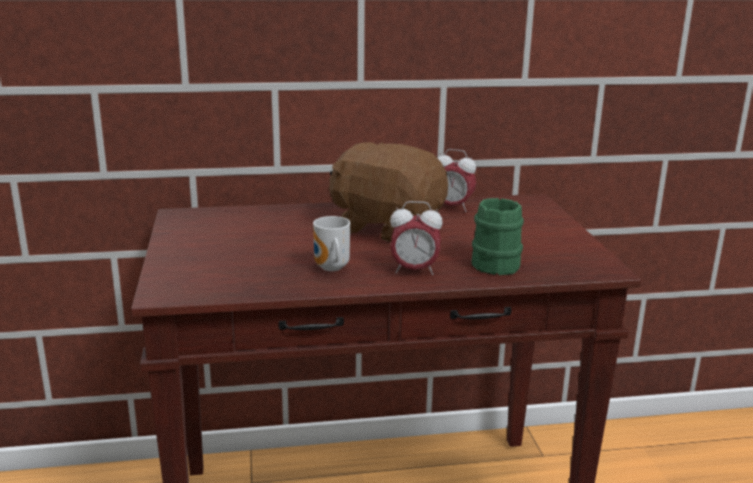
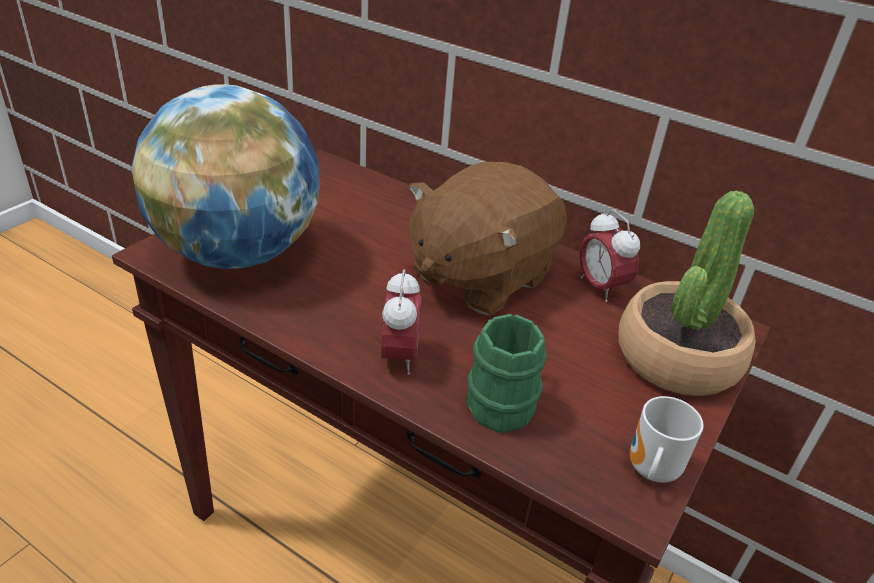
camera: 40 degrees right, 15 degrees up
mug [313,216,350,271] -> mug moved to [630,396,704,483]
brown plush toy [329,142,448,242] -> brown plush toy turned 120 degrees counterclockwise [409,162,567,315]
alarm clock [390,201,443,275] -> alarm clock turned 135 degrees counterclockwise [381,269,422,375]
none -> globe [131,84,320,269]
none -> potted plant [619,191,756,396]

